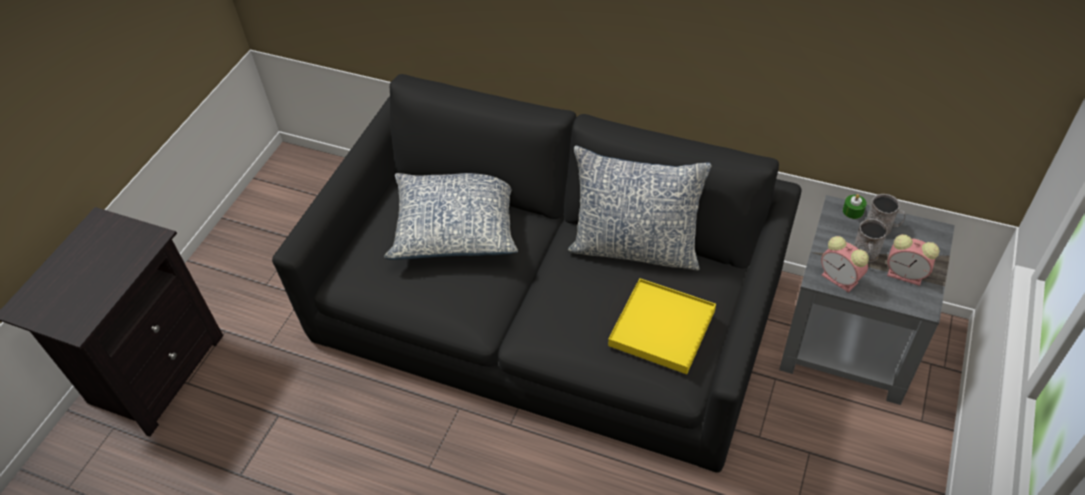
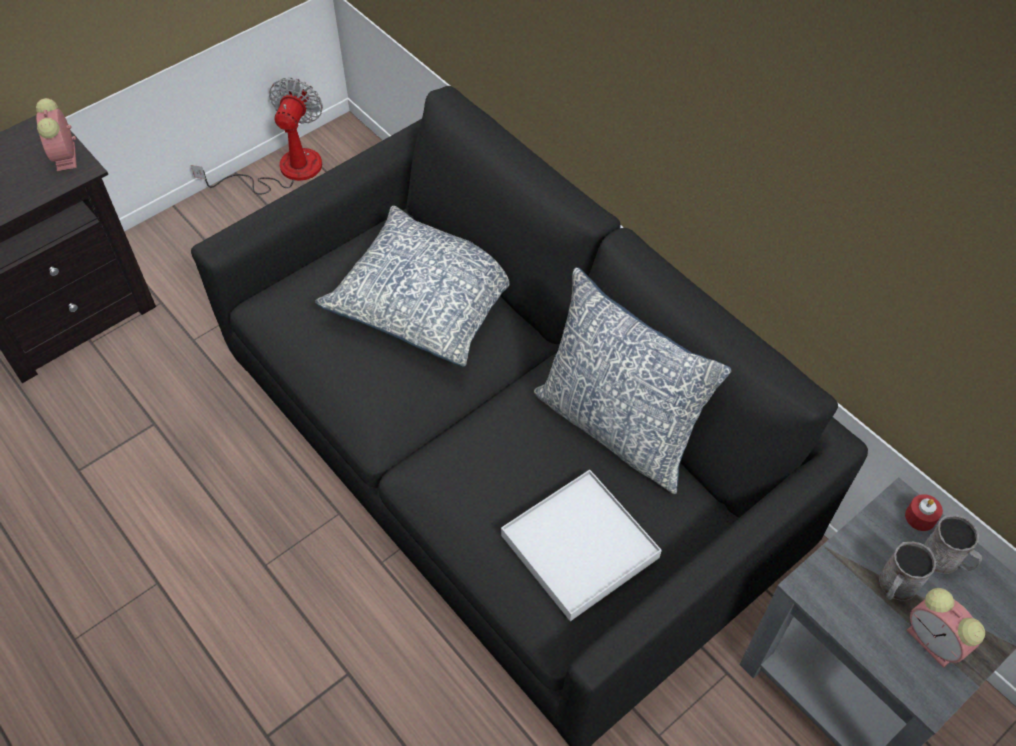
camera: 25 degrees right, 5 degrees up
yellow tray [608,278,716,374] -> white tray [501,470,662,621]
alarm clock [821,236,869,293] -> alarm clock moved to [36,98,77,172]
green candle [843,194,867,219] -> red candle [905,494,943,531]
none -> fan [191,78,323,195]

